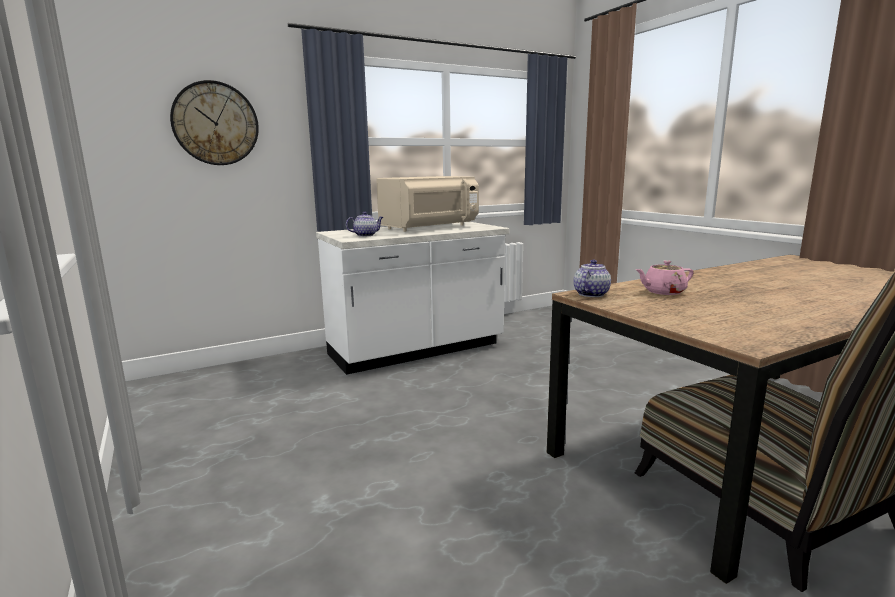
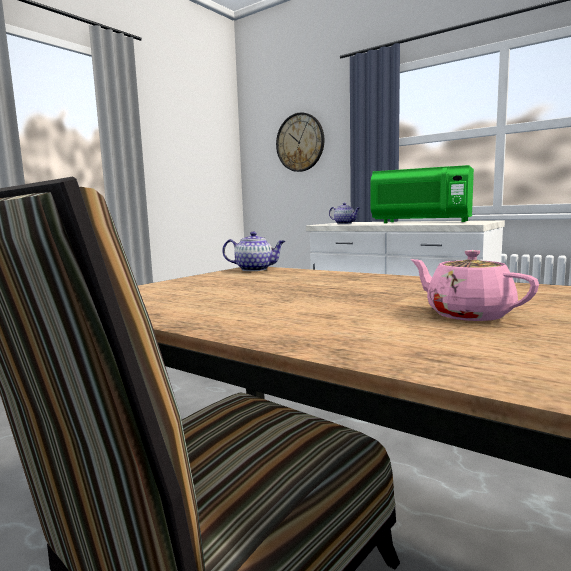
camera: 65 degrees right, 5 degrees down
beige microwave [376,176,479,232] -> green microwave [371,165,474,223]
pink teapot [635,260,693,295] -> pink teapot moved to [411,250,539,321]

